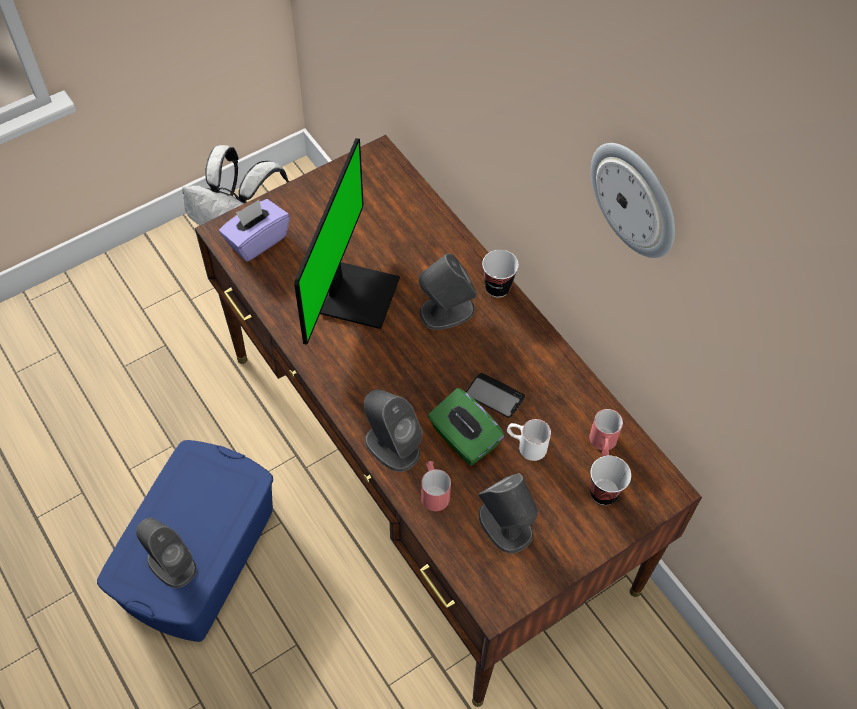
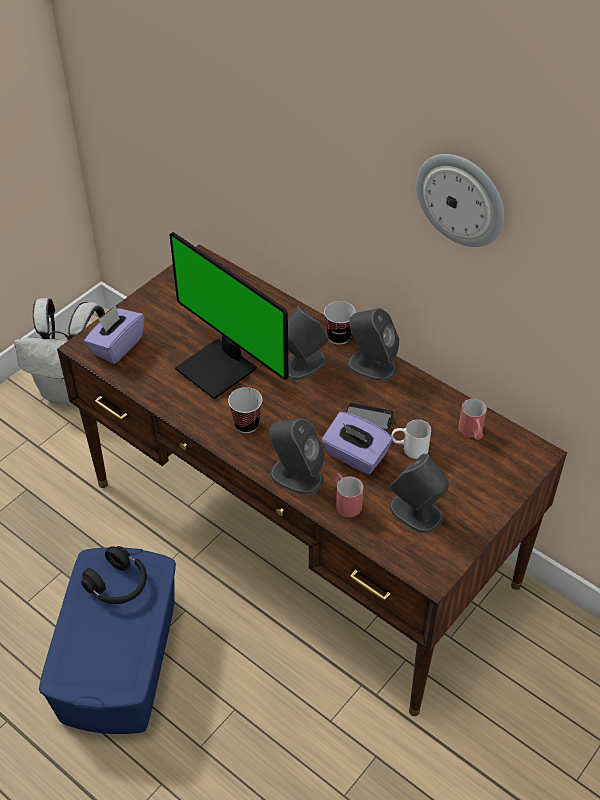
camera: 15 degrees left, 10 degrees down
grey speaker [136,518,197,588] -> grey speaker moved to [348,308,399,381]
monitor [294,138,400,345] -> monitor turned 135 degrees clockwise [169,232,289,400]
green tissue box [428,388,504,466] -> purple tissue box [322,412,393,475]
cup [590,456,631,505] -> cup moved to [228,387,263,433]
none -> black headphones [81,546,147,604]

